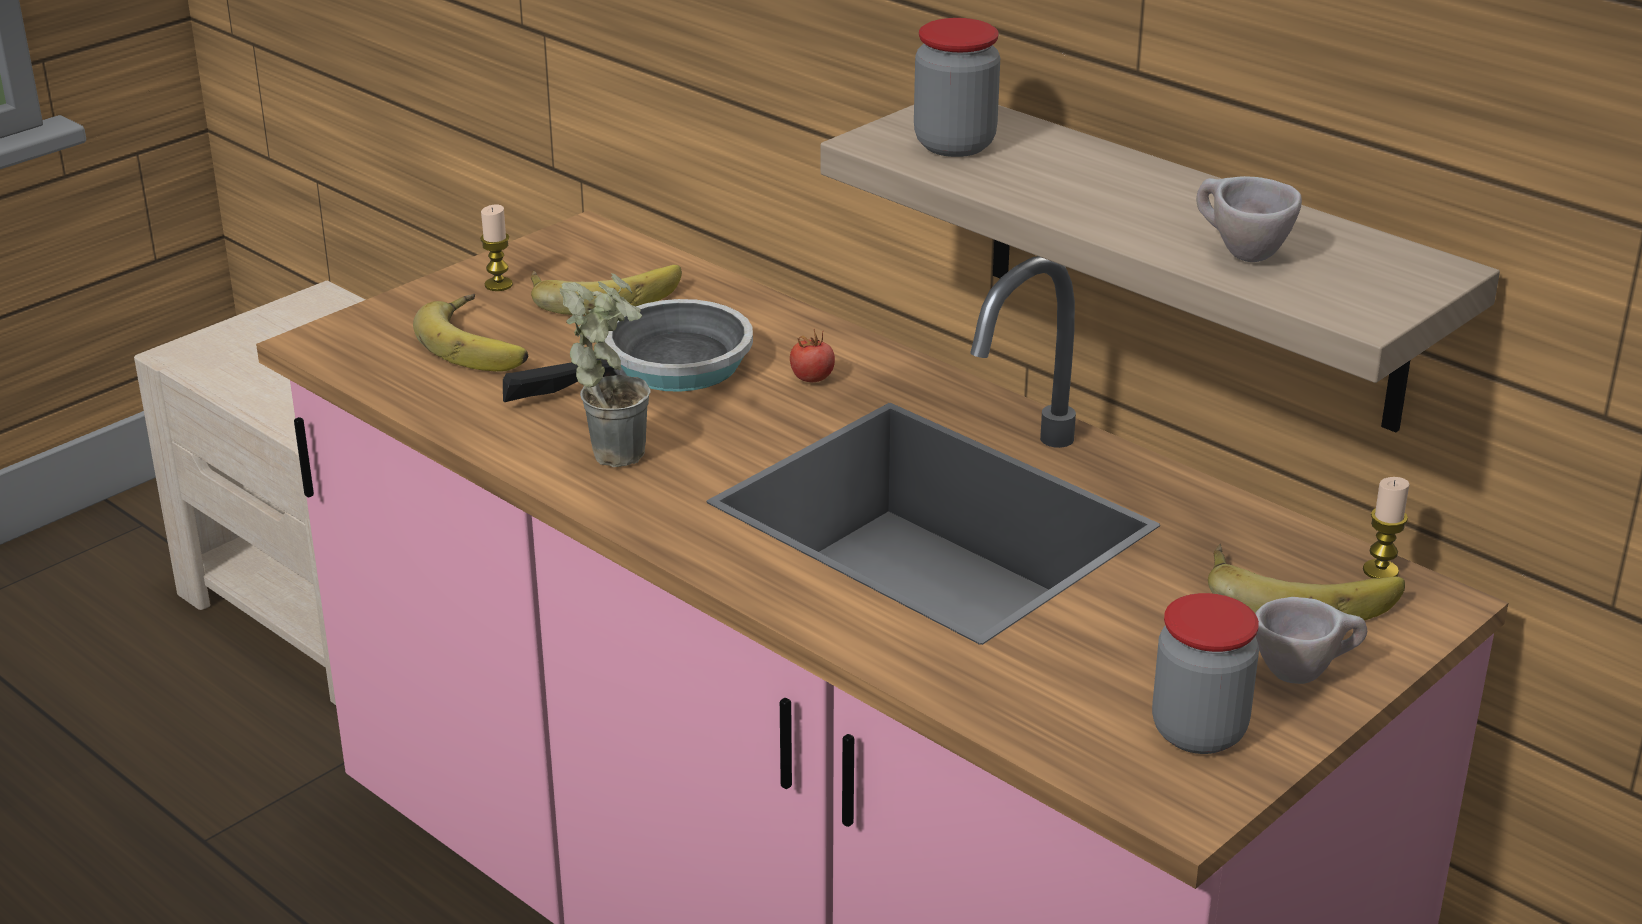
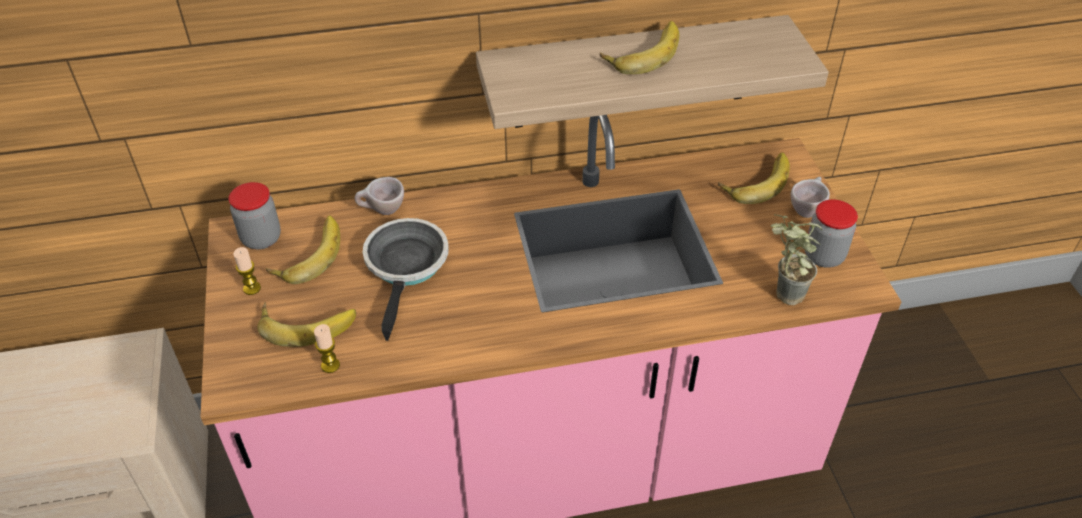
camera: 55 degrees left, 15 degrees up
potted plant [560,273,650,467] -> potted plant moved to [771,214,822,305]
tomato [790,329,835,382] -> none
jar [914,18,1000,157] -> jar moved to [229,182,281,249]
beige cup [1196,176,1302,262] -> beige cup moved to [355,177,404,215]
candle [1363,477,1410,578] -> candle moved to [314,324,340,373]
none -> banana [600,21,679,74]

